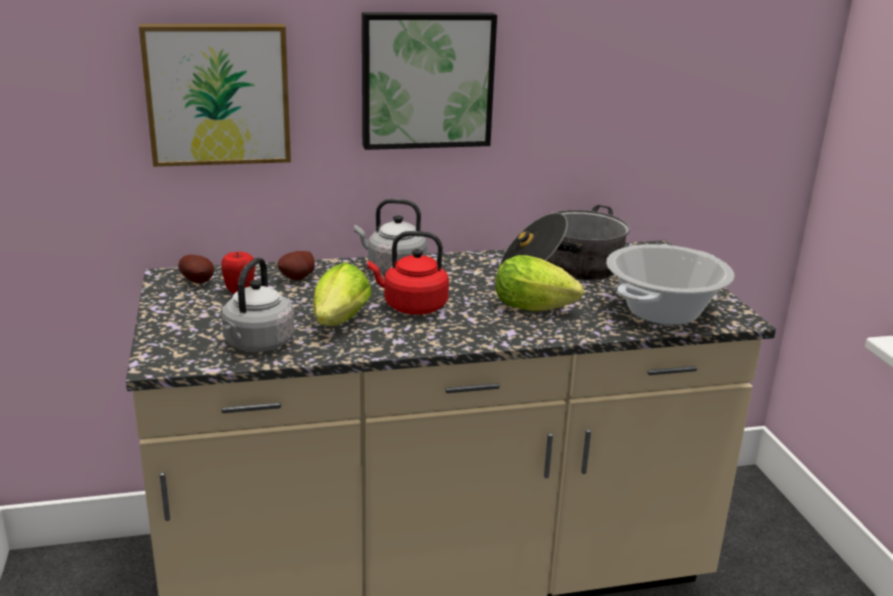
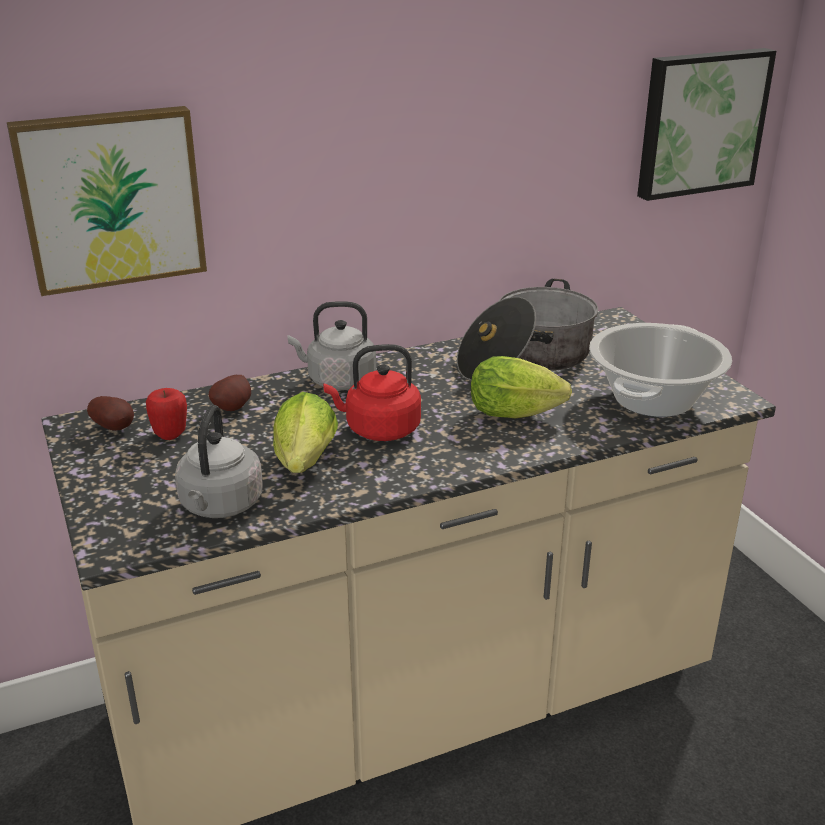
camera: 10 degrees left, 5 degrees up
picture [362,12,497,150] -> picture moved to [637,48,776,201]

